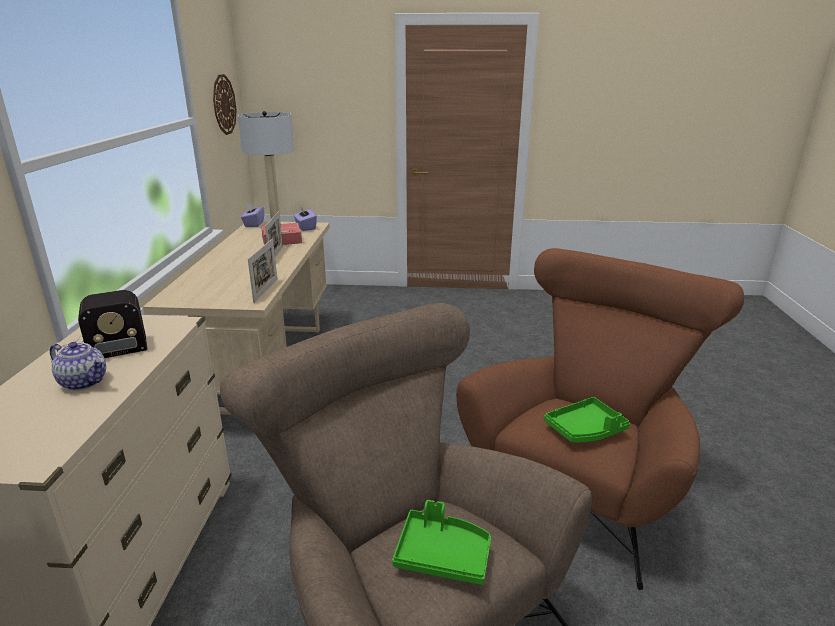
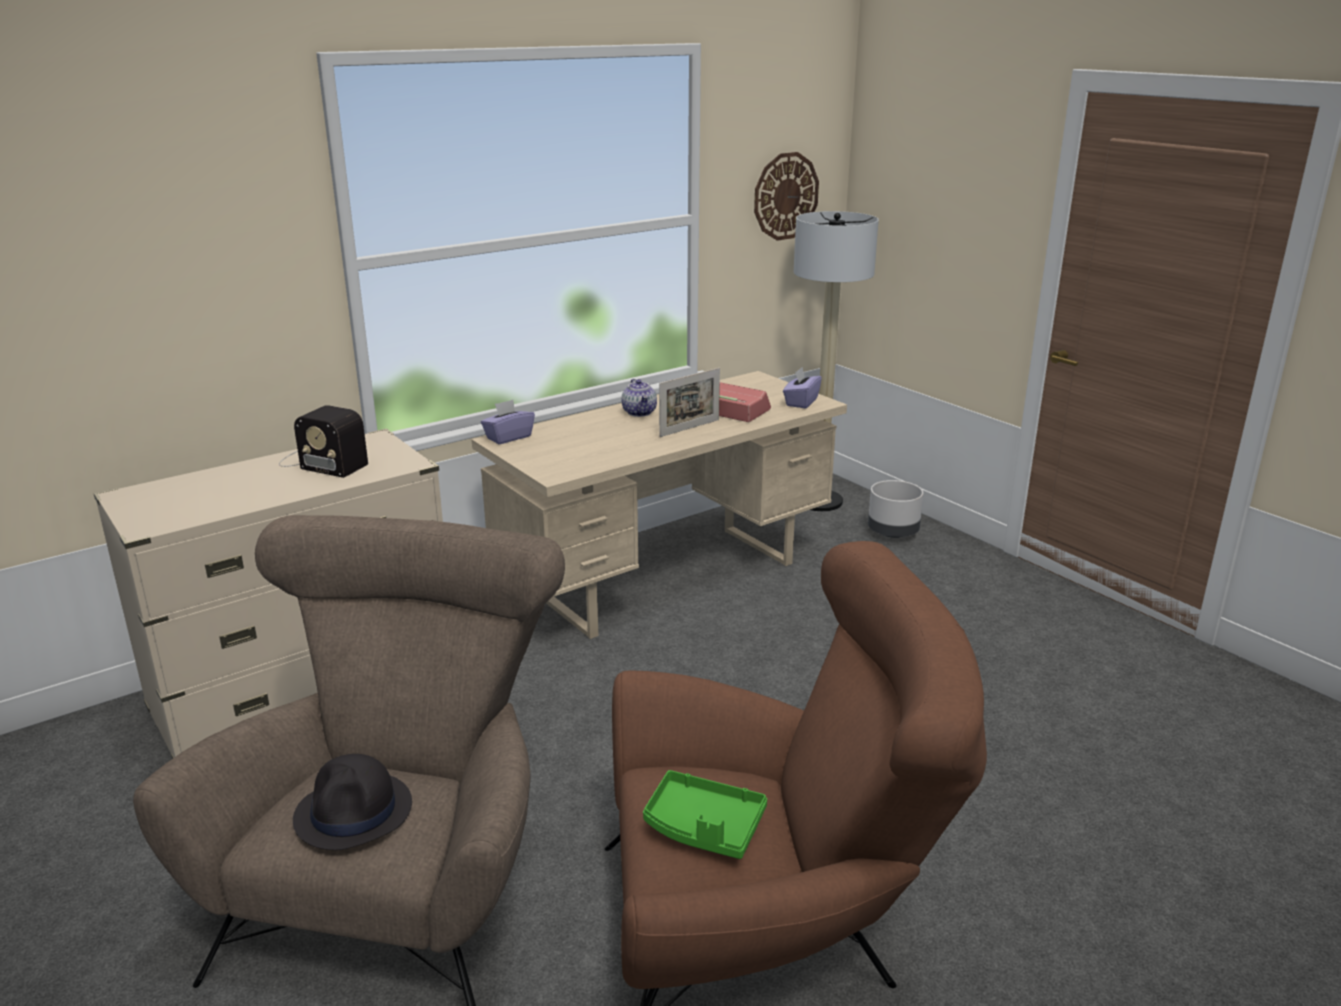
camera: 50 degrees right, 0 degrees up
teapot [50,342,106,390] -> teapot moved to [621,379,657,417]
purple tissue box [241,202,264,227] -> purple tissue box moved to [481,400,535,444]
picture frame [248,239,277,303] -> none
green tray [392,500,491,585] -> black hat [293,754,412,850]
none -> grey planter [868,480,923,538]

